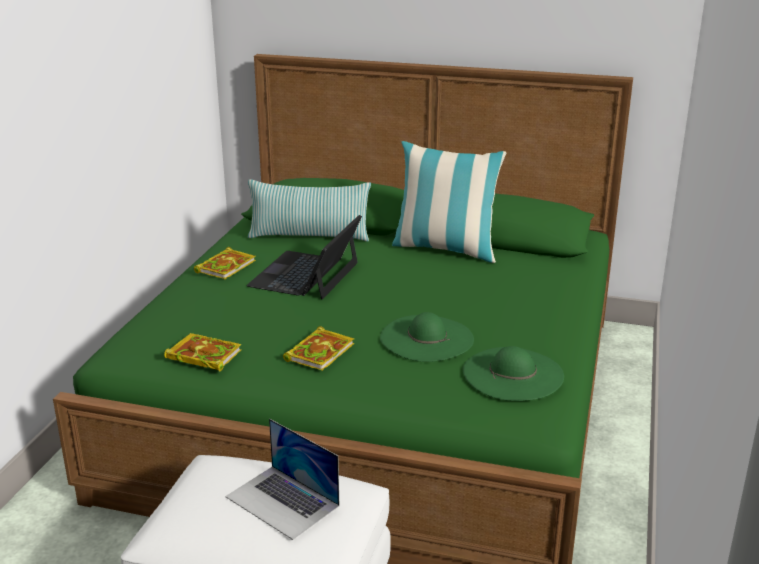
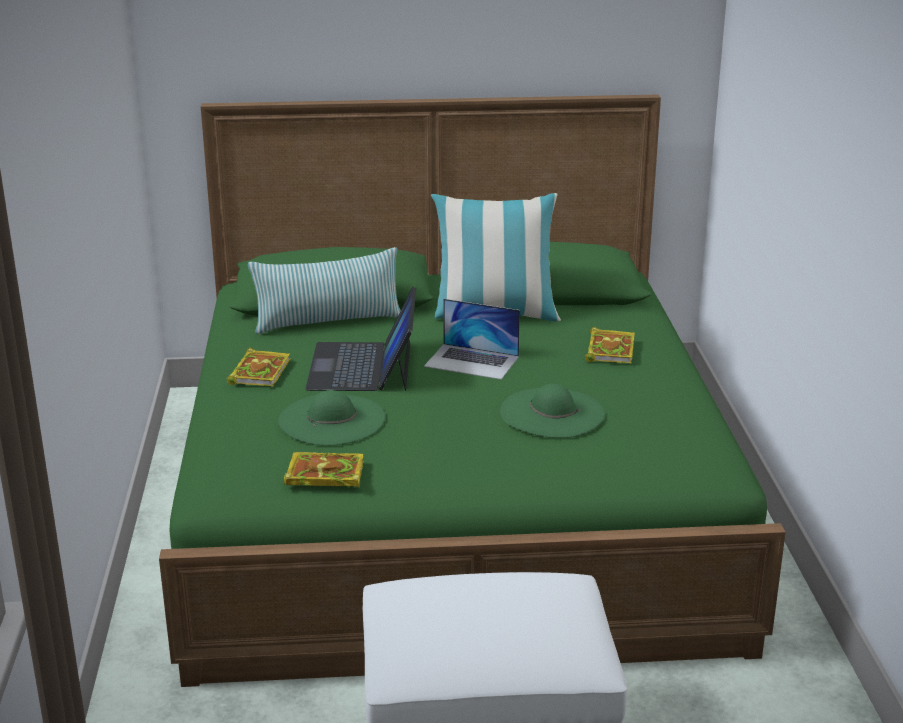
camera: 20 degrees left, 0 degrees up
laptop [225,419,339,540] -> laptop moved to [424,299,520,380]
book [283,326,355,371] -> book moved to [585,327,635,364]
green hat [463,346,564,401] -> green hat moved to [278,390,386,446]

